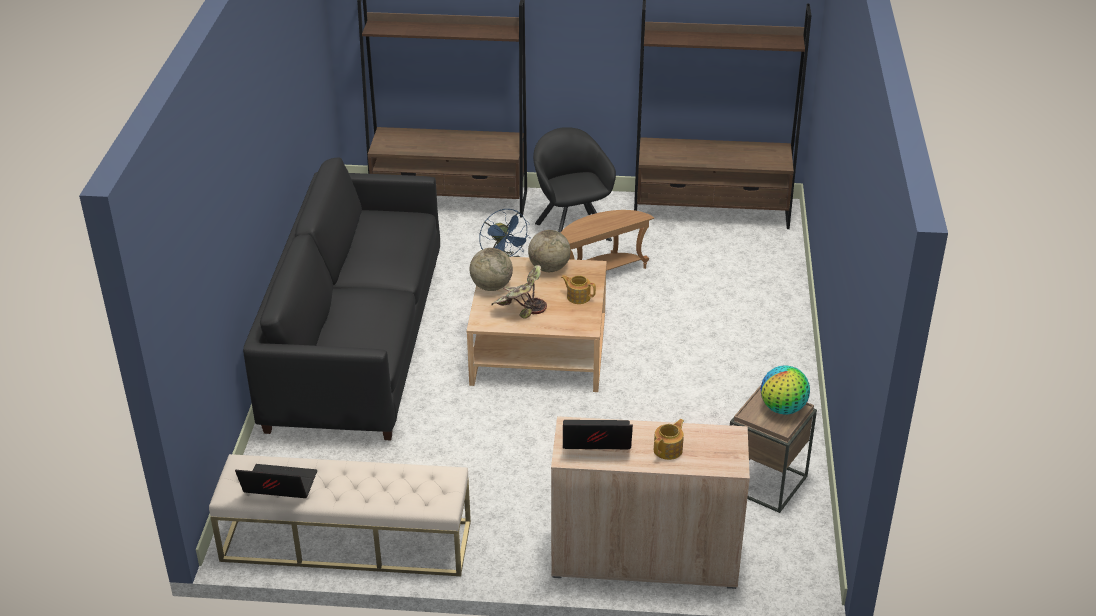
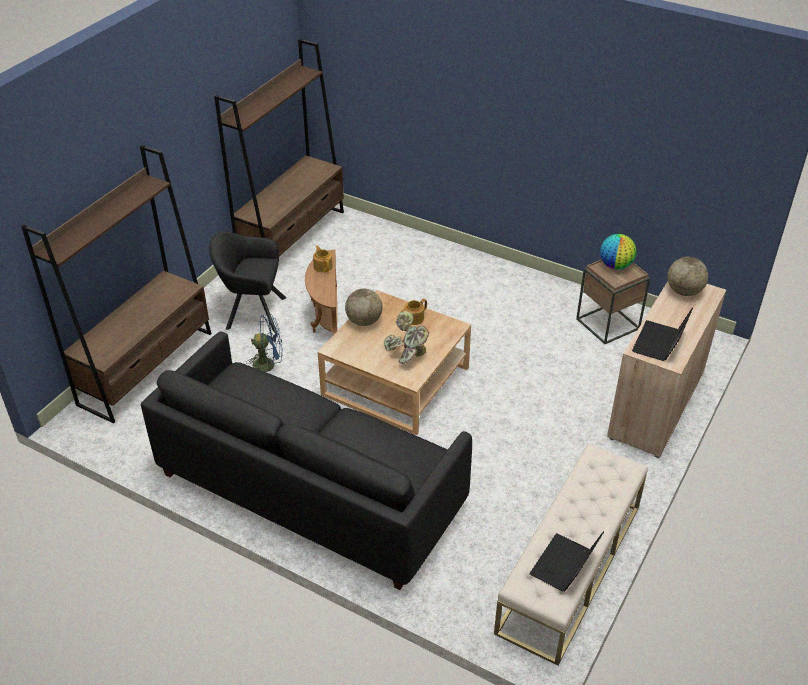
camera: 65 degrees left, 5 degrees up
globe [470,248,513,291] -> globe moved to [668,257,708,296]
teapot [654,419,684,460] -> teapot moved to [313,246,333,273]

